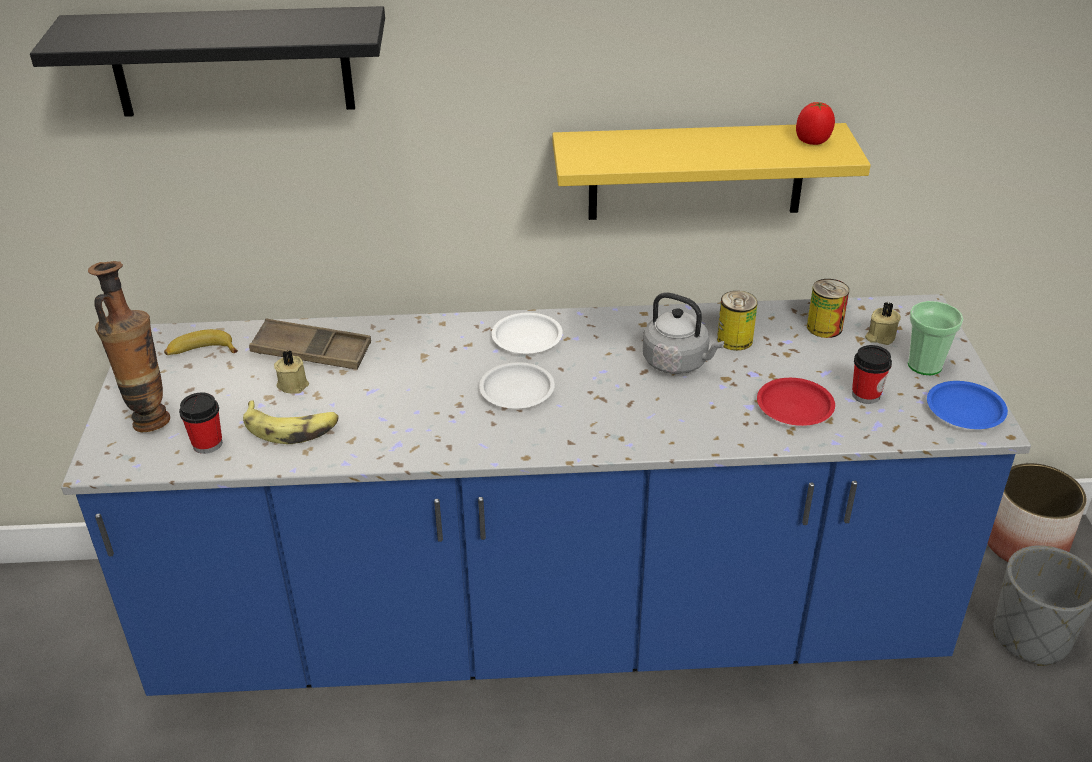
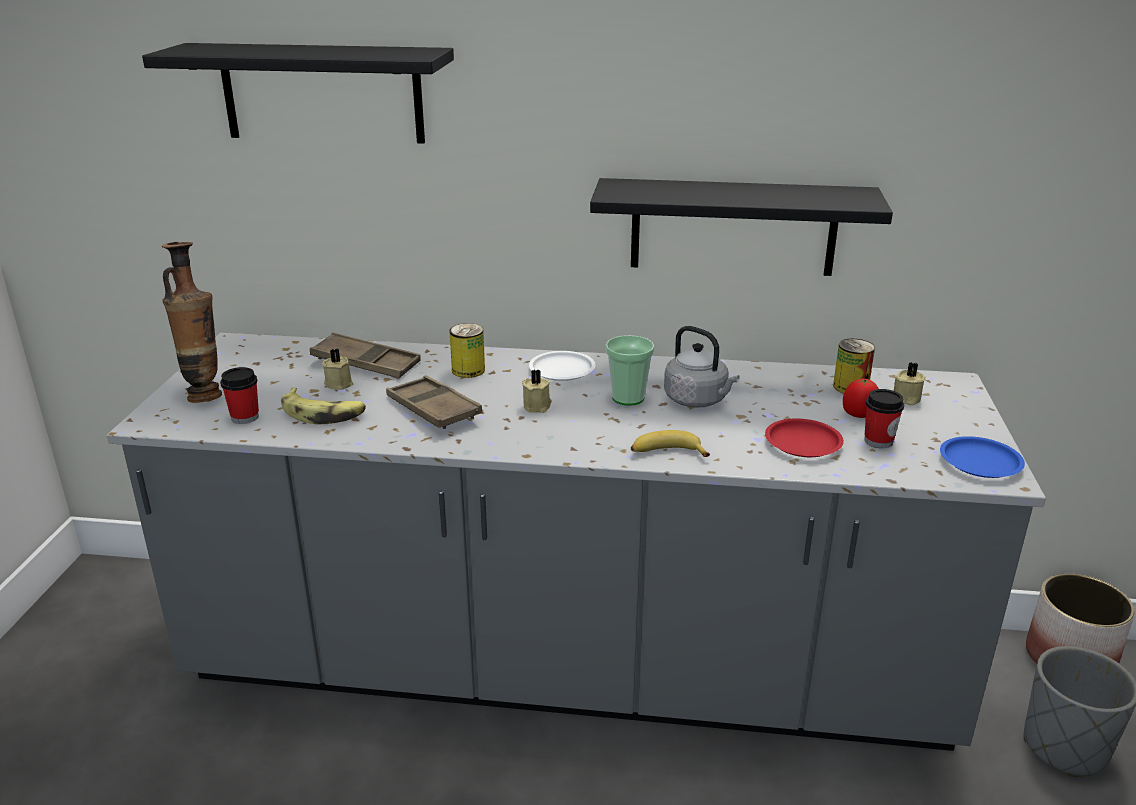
camera: 10 degrees right, 10 degrees down
blue counter [61,294,1031,696] -> grey counter [107,333,1046,751]
banana [164,329,238,355] -> banana moved to [631,430,710,457]
white plate [479,362,555,409] -> beige candle [522,370,552,413]
yellow shelf [552,123,871,220] -> black shelf [590,178,893,276]
can [717,291,758,351] -> can moved to [449,323,485,378]
tomato [796,102,835,145] -> tomato moved to [843,378,879,418]
cup [908,301,964,375] -> cup moved to [606,335,655,406]
none -> brown tray [386,376,482,429]

